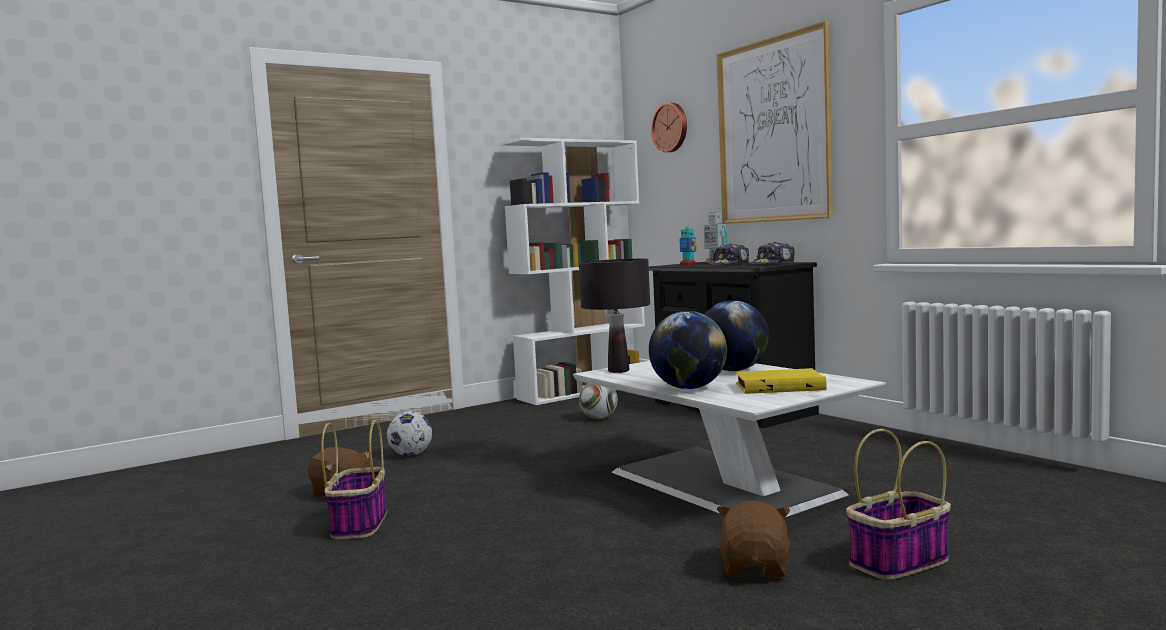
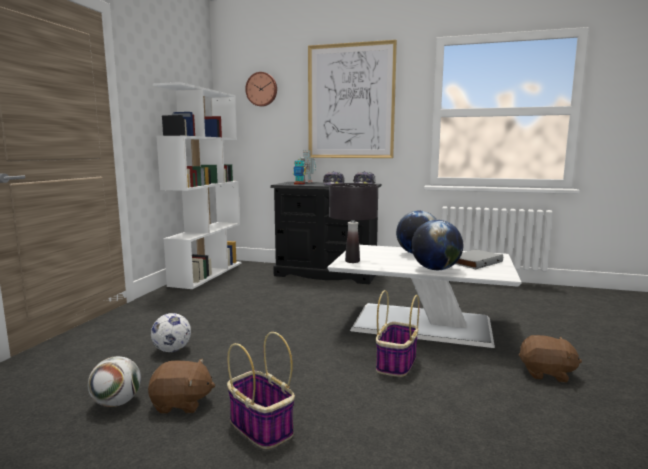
camera: 40 degrees left, 5 degrees up
football [579,383,618,419] -> football moved to [88,356,141,407]
brown plush toy [717,501,790,579] -> brown plush toy turned 135 degrees clockwise [519,335,582,383]
yellow book [736,368,826,394] -> grey book [455,249,503,269]
basket [846,429,951,580] -> basket moved to [376,290,420,377]

